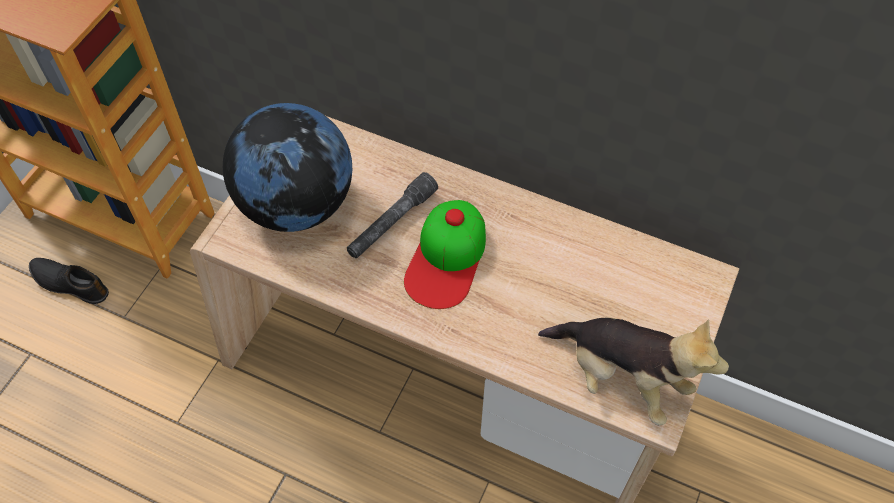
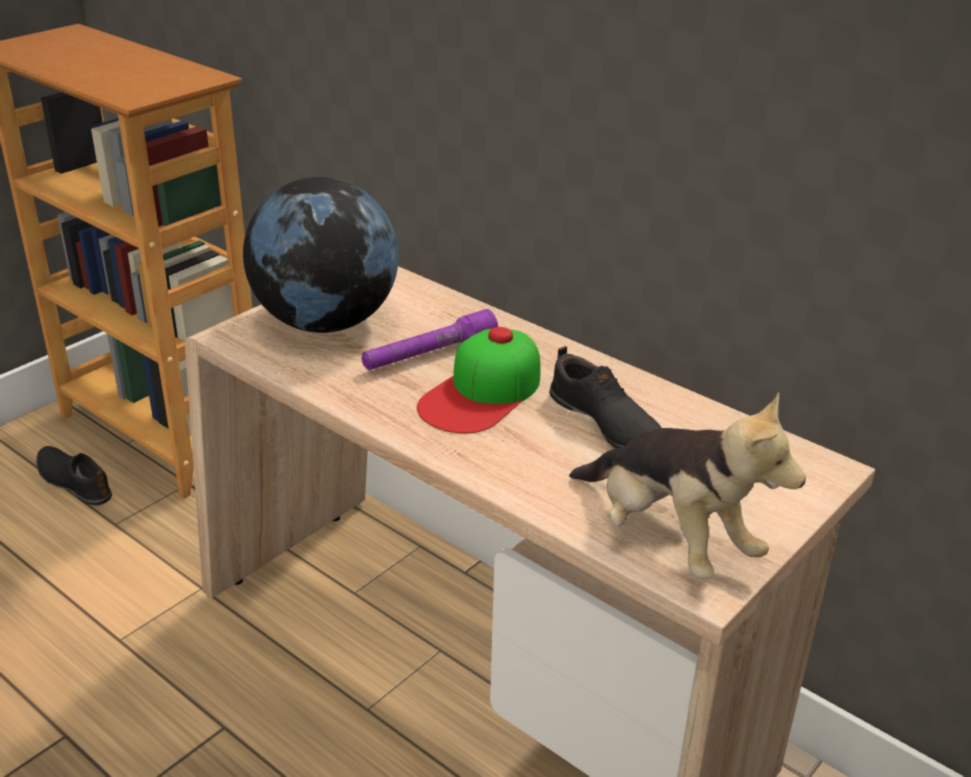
camera: 15 degrees right, 25 degrees down
grey flashlight [347,172,438,258] -> purple flashlight [361,309,498,370]
none -> black shoe [549,346,662,449]

